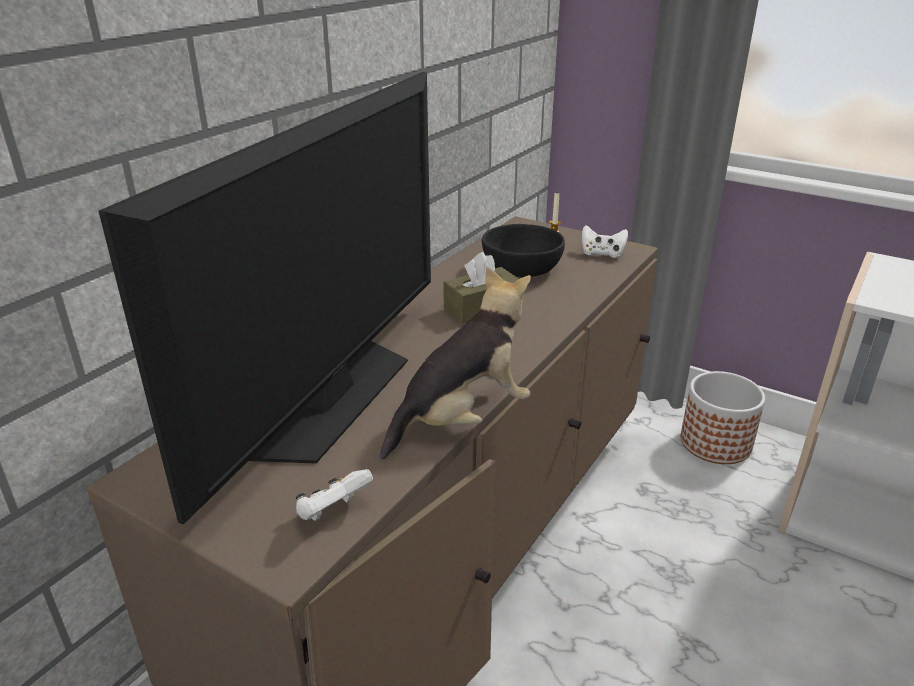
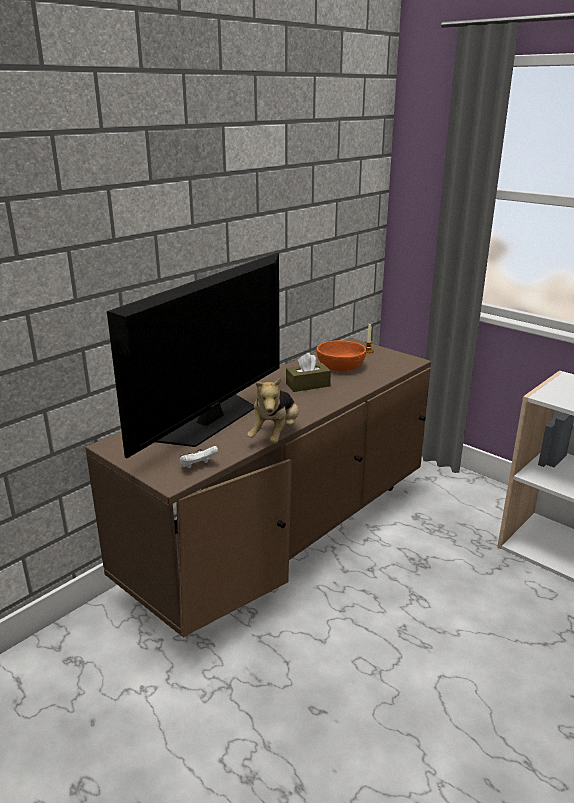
camera: 10 degrees right, 5 degrees down
plush toy [380,267,531,459] -> plush toy turned 135 degrees clockwise [247,377,299,444]
black bowl [482,224,565,277] -> orange bowl [316,340,366,371]
white game controller [582,225,628,258] -> none
planter [681,371,765,464] -> none

